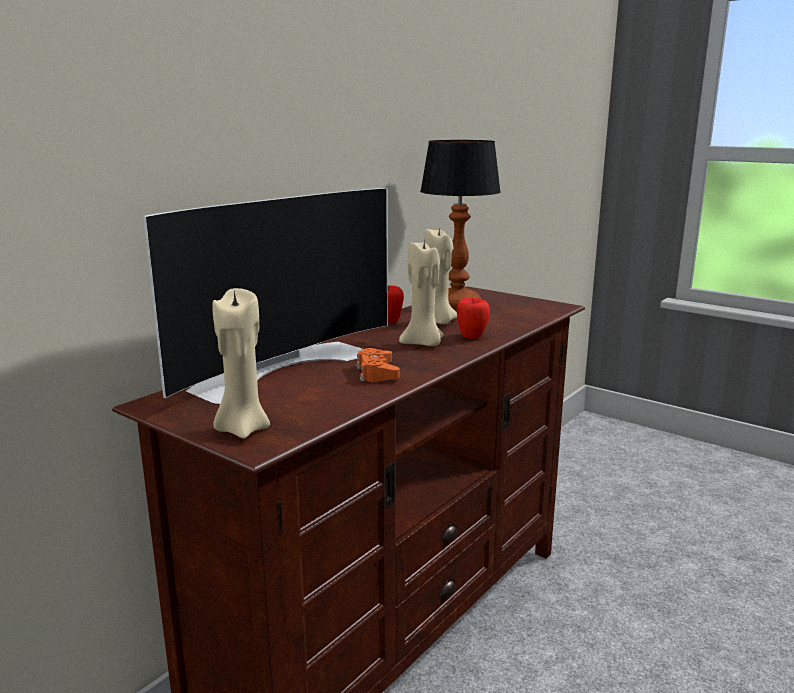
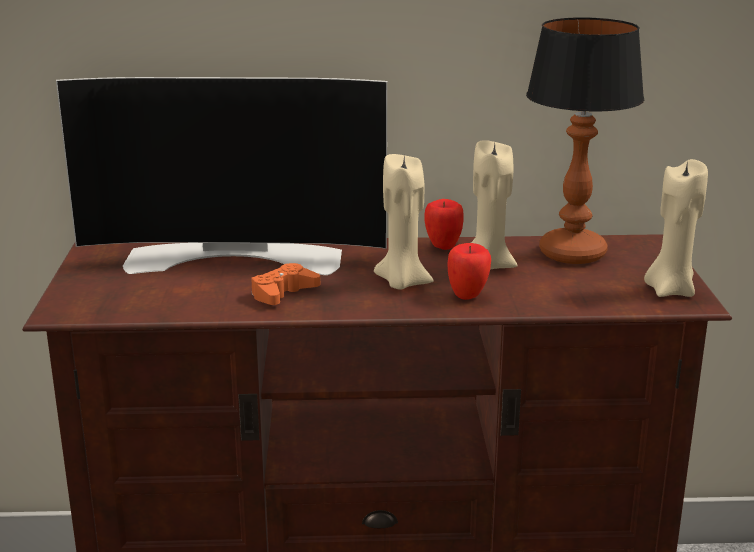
camera: 50 degrees right, 5 degrees up
beige candle [212,288,270,439] -> beige candle moved to [644,159,708,297]

